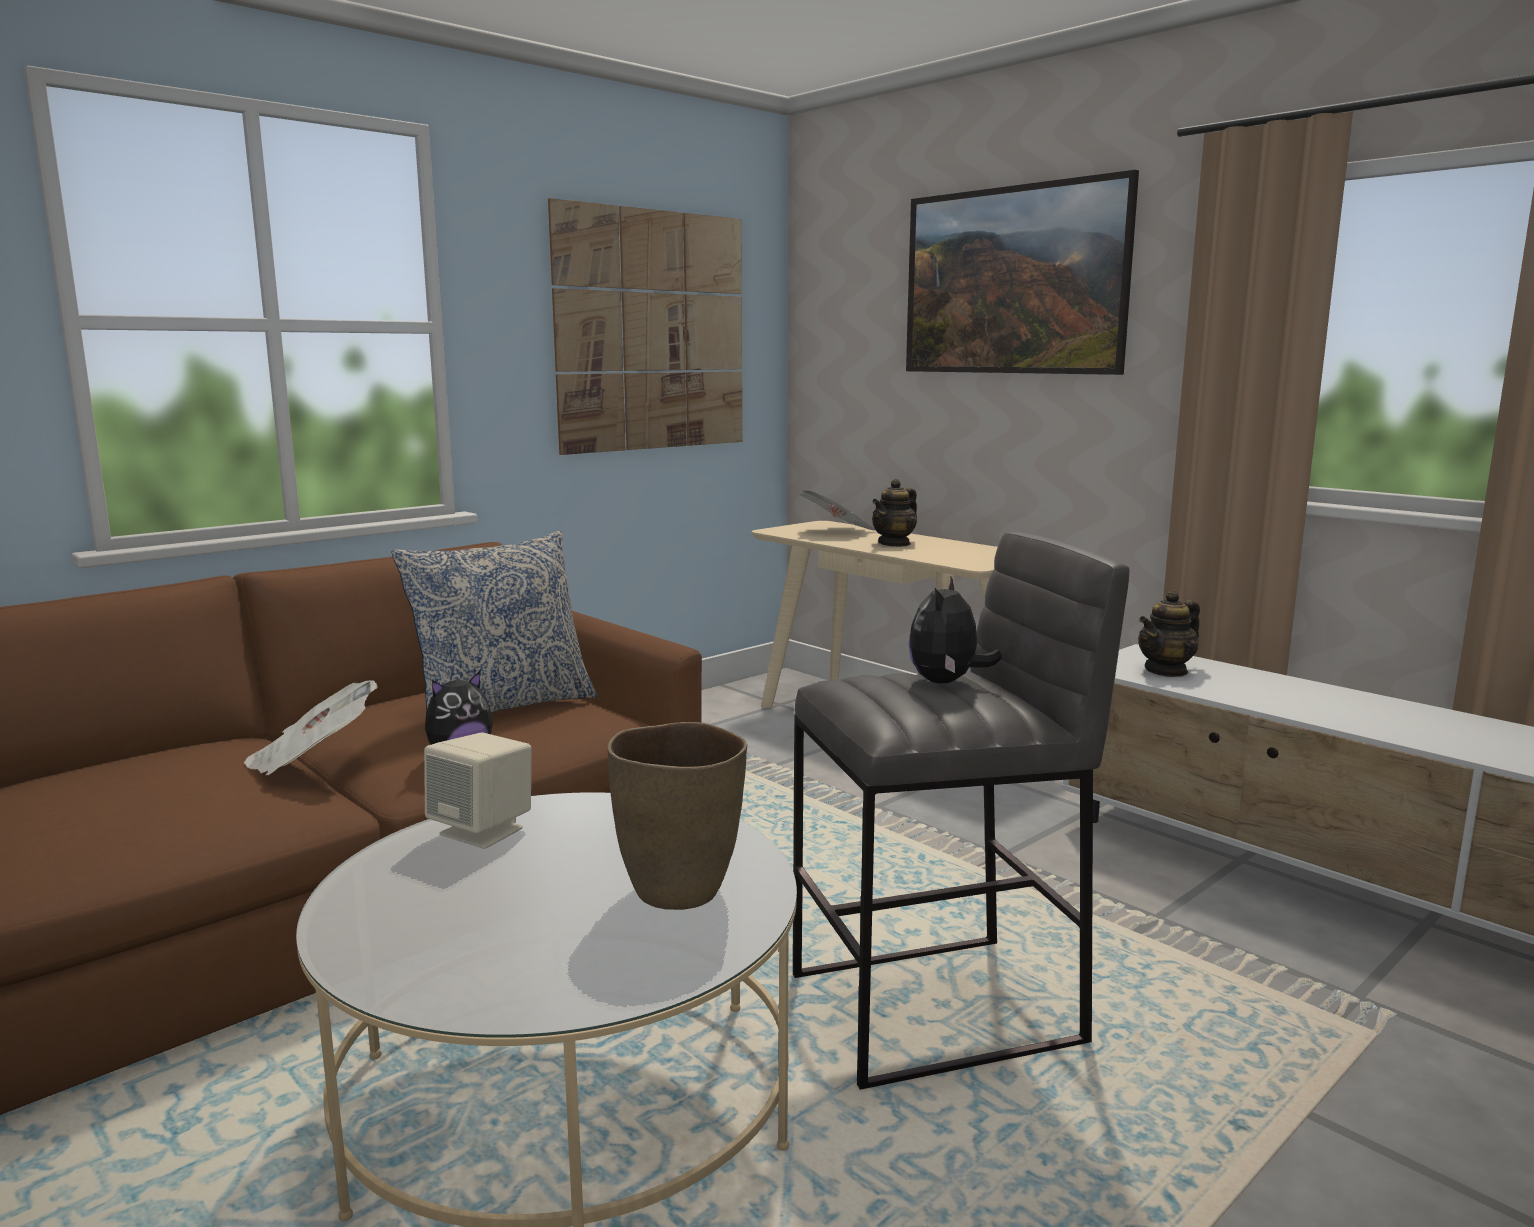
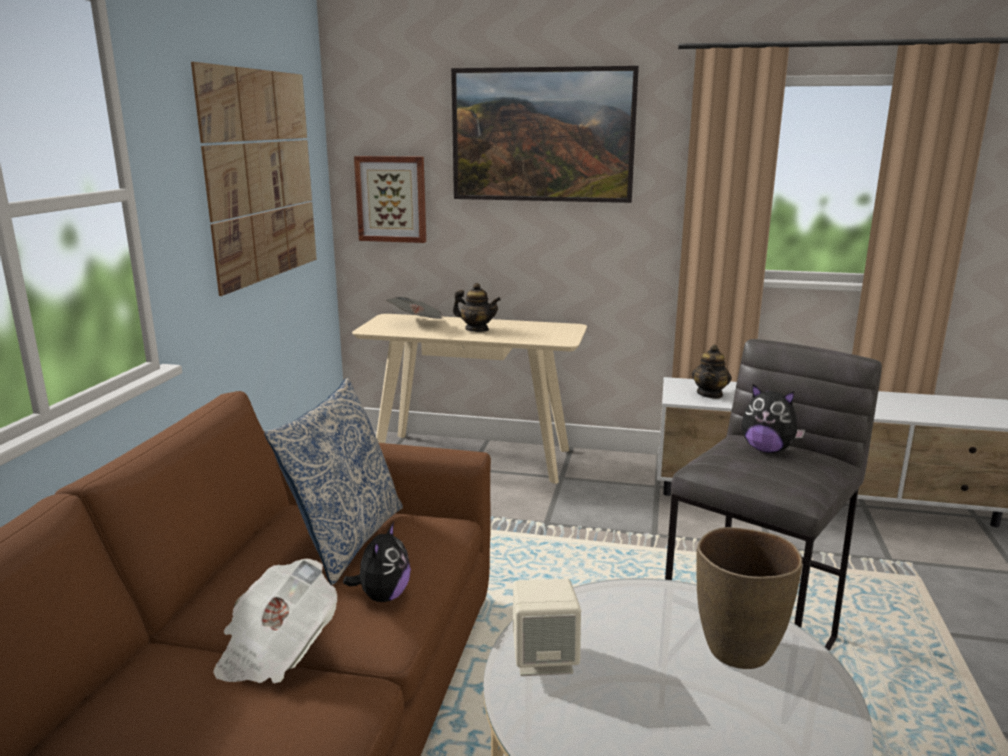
camera: 35 degrees left, 5 degrees up
teapot [872,479,917,547] -> teapot turned 75 degrees counterclockwise [453,283,501,332]
plush toy [909,577,1002,683] -> plush toy turned 45 degrees counterclockwise [742,384,805,453]
none -> picture [354,156,426,243]

